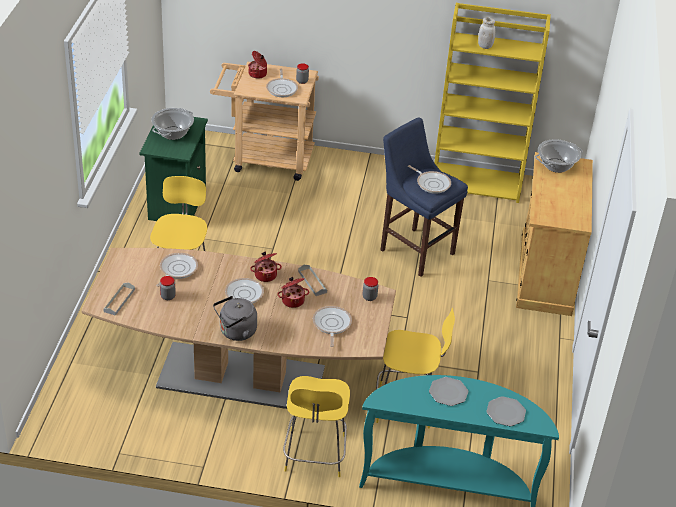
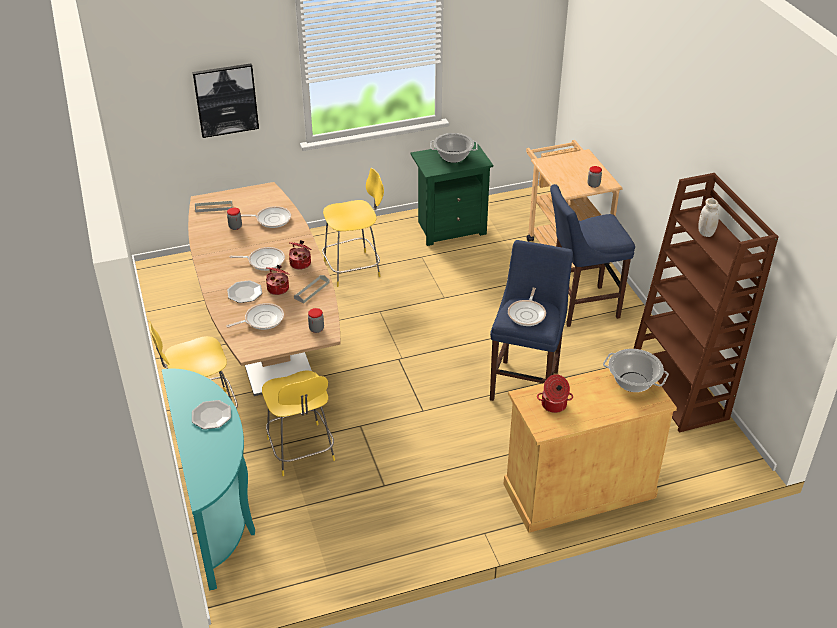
camera: 65 degrees right, 0 degrees up
grey kettle [213,296,257,341] -> none
cooking pot [248,51,267,79] -> cooking pot moved to [537,374,573,413]
frying pan [266,68,298,97] -> none
yellow bookcase [434,3,551,203] -> brown bookcase [633,173,779,433]
plate [486,396,526,426] -> plate moved to [227,280,262,303]
none -> picture [193,63,259,138]
none -> blue stool [550,184,635,327]

